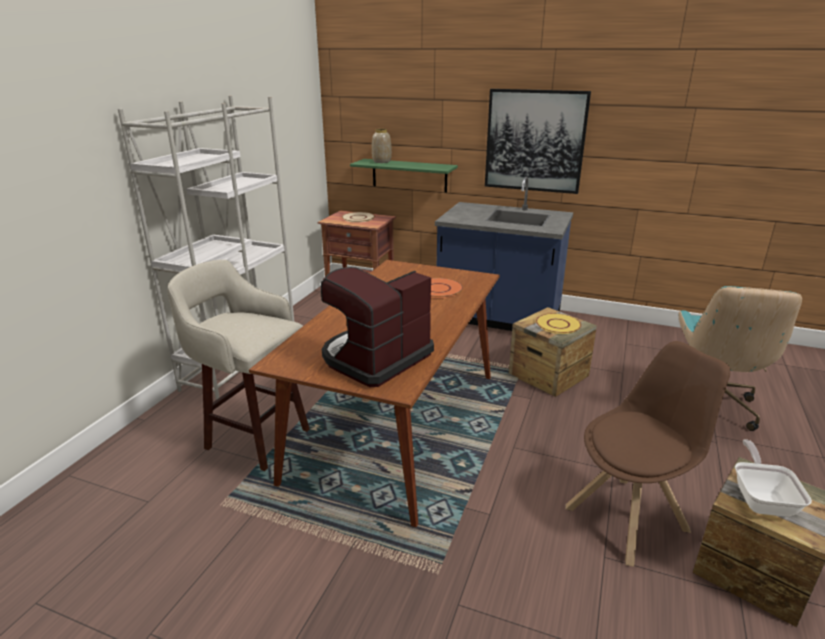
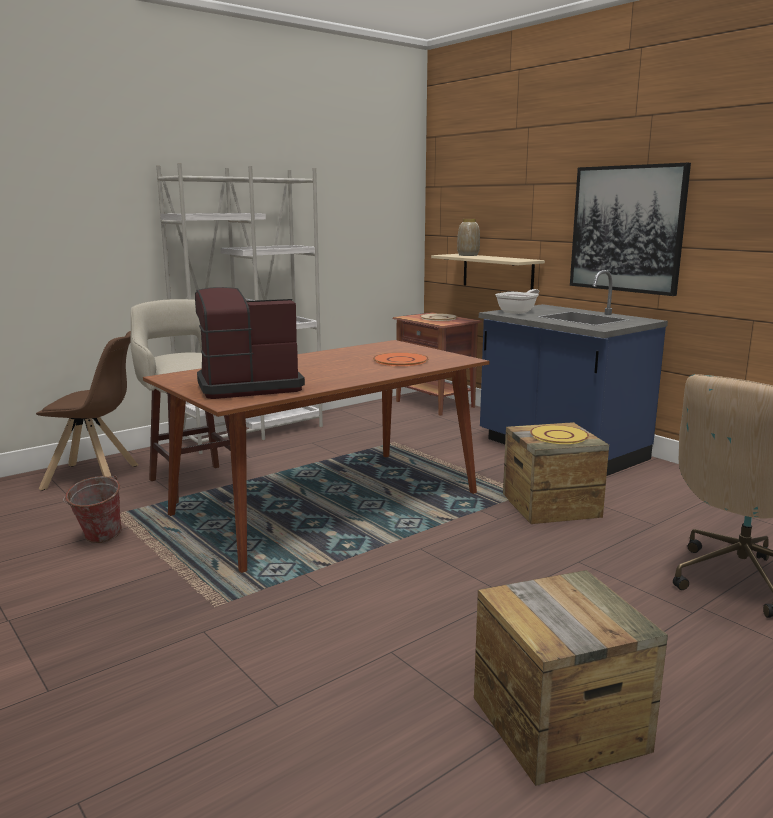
camera: 30 degrees right, 10 degrees down
green shelf [350,159,458,193] -> beige shelf [431,254,545,290]
brown chair [565,341,730,567] -> brown chair moved to [36,331,138,490]
frying pan [735,440,812,516] -> frying pan moved to [495,289,539,314]
none -> bucket [63,475,122,543]

